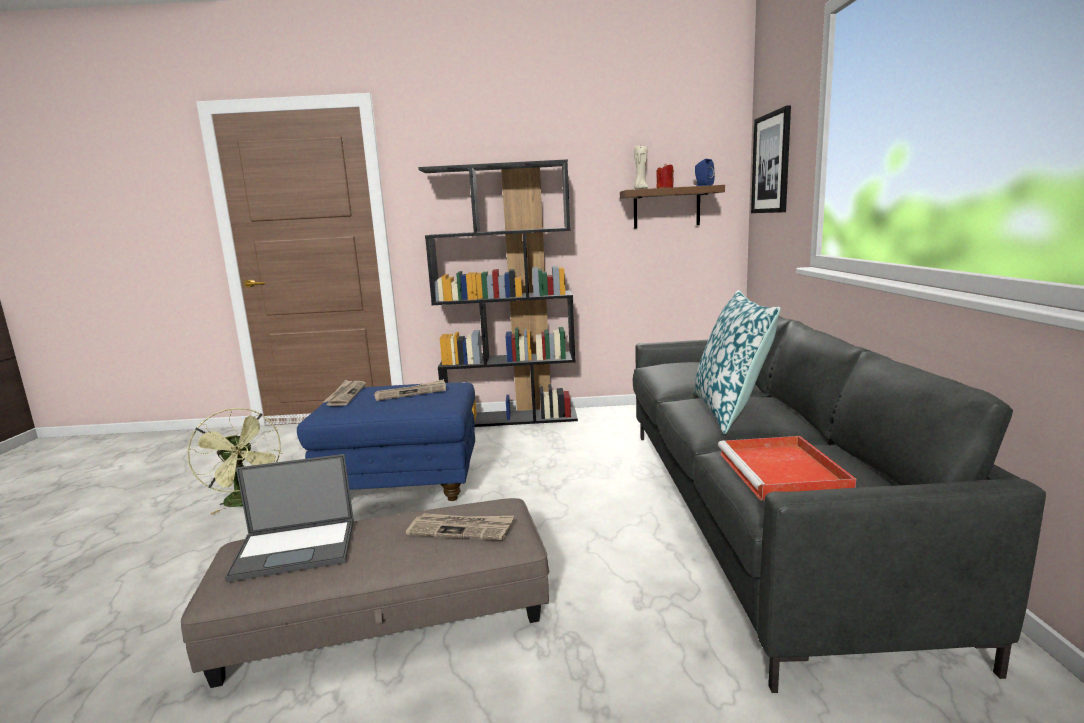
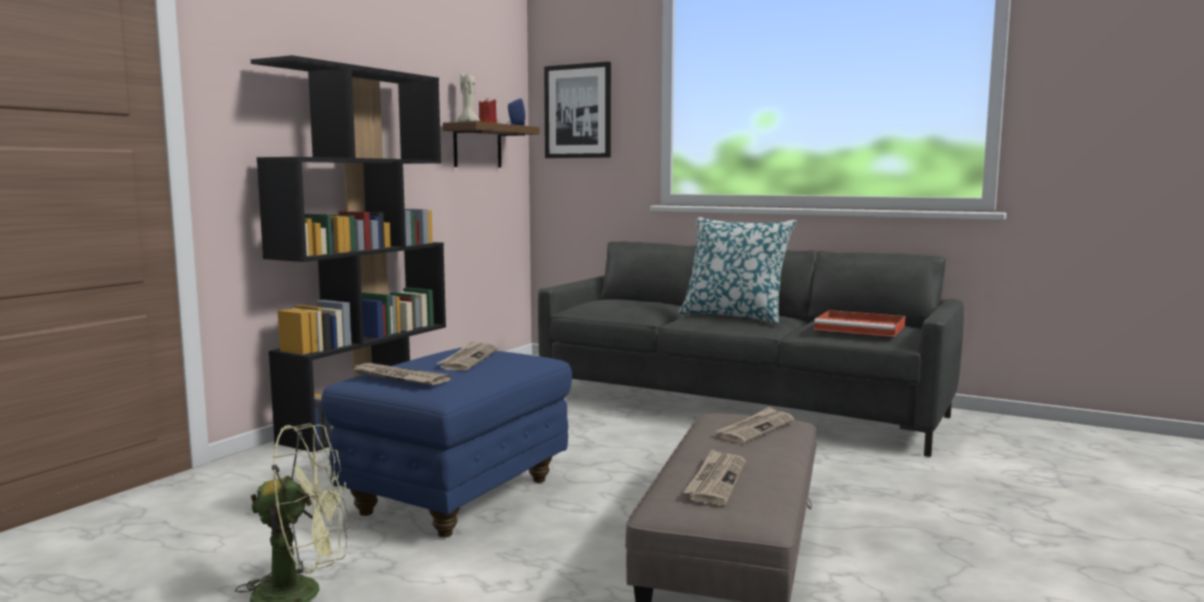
camera: 60 degrees left, 5 degrees down
laptop [225,454,354,582] -> newspaper [683,449,746,505]

